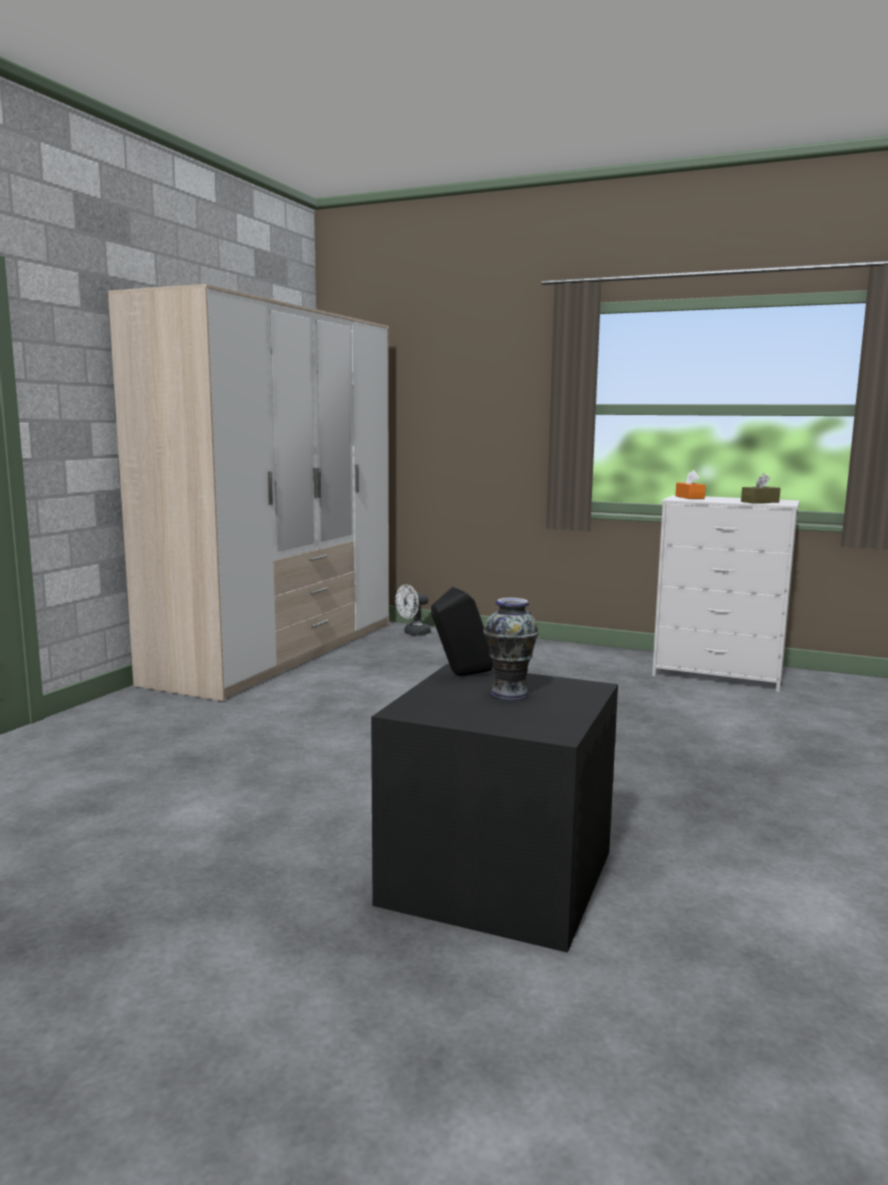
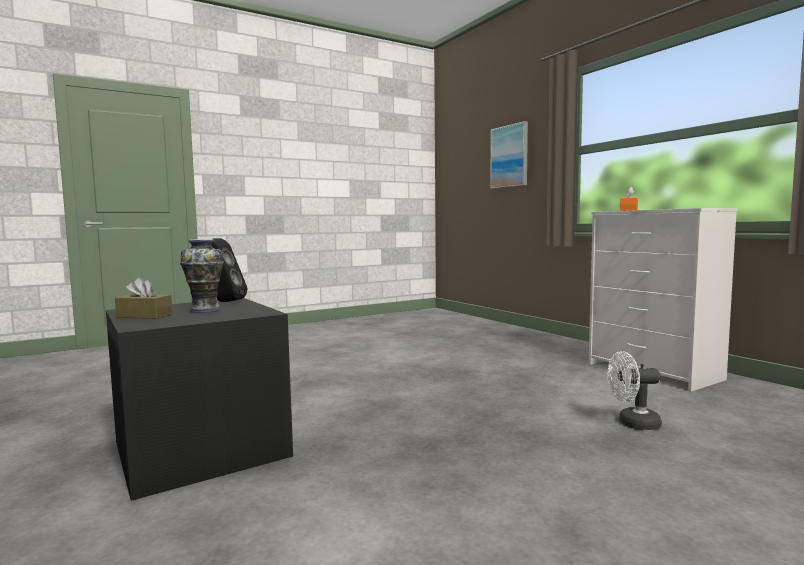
camera: 35 degrees right, 5 degrees down
wardrobe [108,284,389,701] -> none
white fan [395,584,431,636] -> white fan moved to [607,351,662,430]
brown tissue box [741,473,781,504] -> brown tissue box moved to [115,277,172,319]
none -> picture [490,121,528,189]

